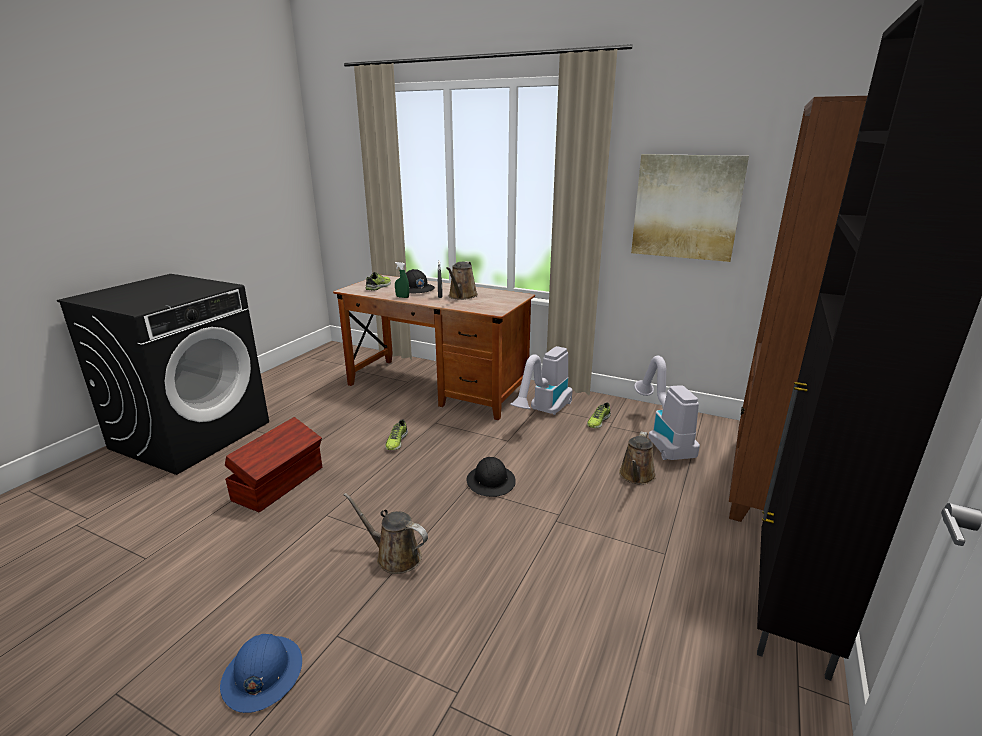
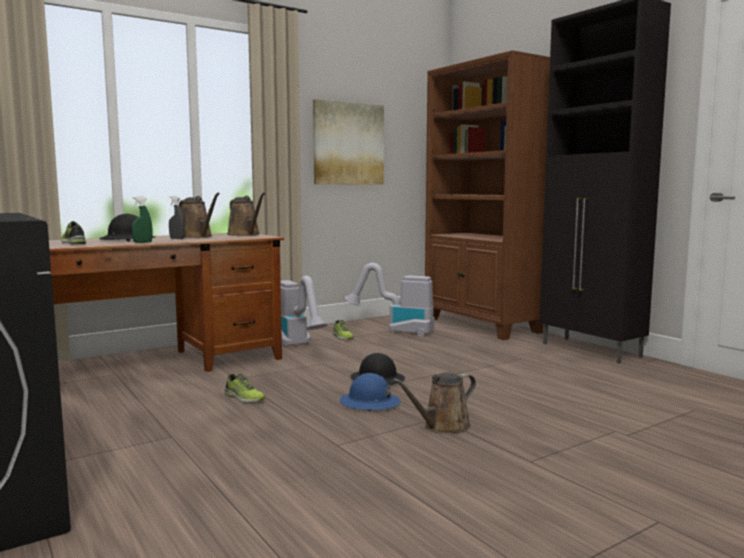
camera: 60 degrees left, 15 degrees down
blue hard hat [220,634,302,713] -> blue hard hat moved to [340,373,401,411]
brown storage box [225,417,322,512] -> none
brown watering can [619,432,656,485] -> brown watering can moved to [227,192,265,236]

